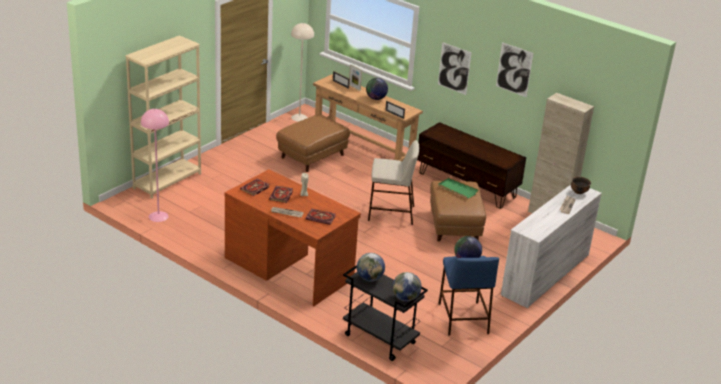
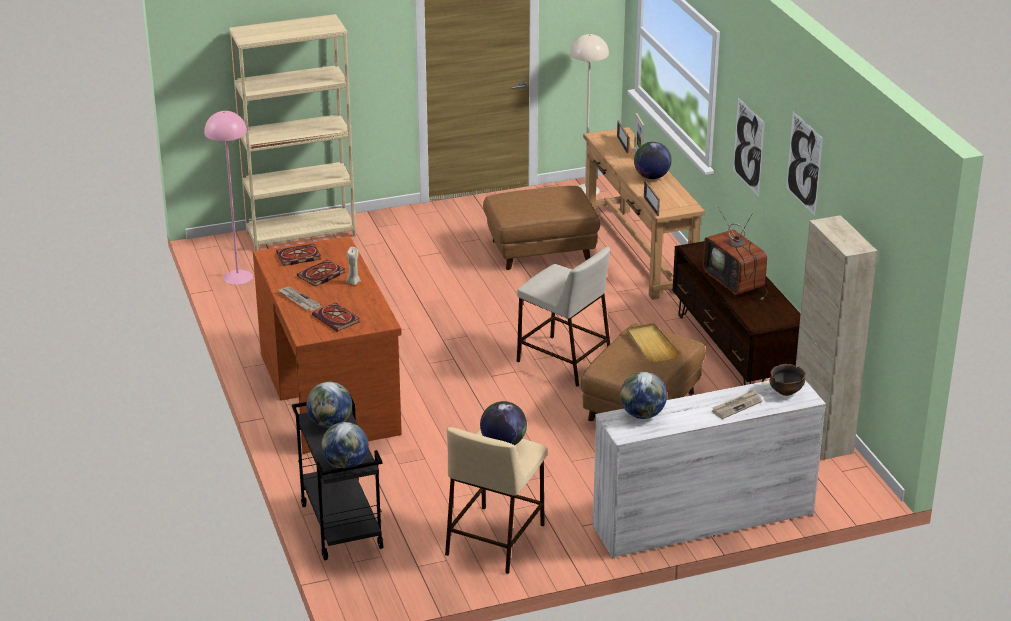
camera: 35 degrees right, 0 degrees up
green tray [438,177,479,198] -> beige tray [627,323,680,363]
blue stool [438,256,499,336] -> beige stool [445,427,547,574]
none -> globe [620,372,667,419]
none -> television [703,207,768,300]

